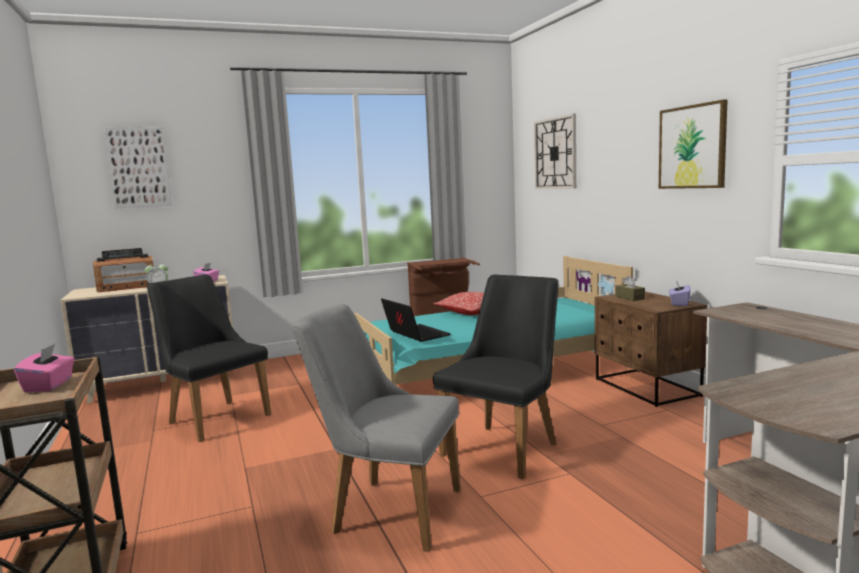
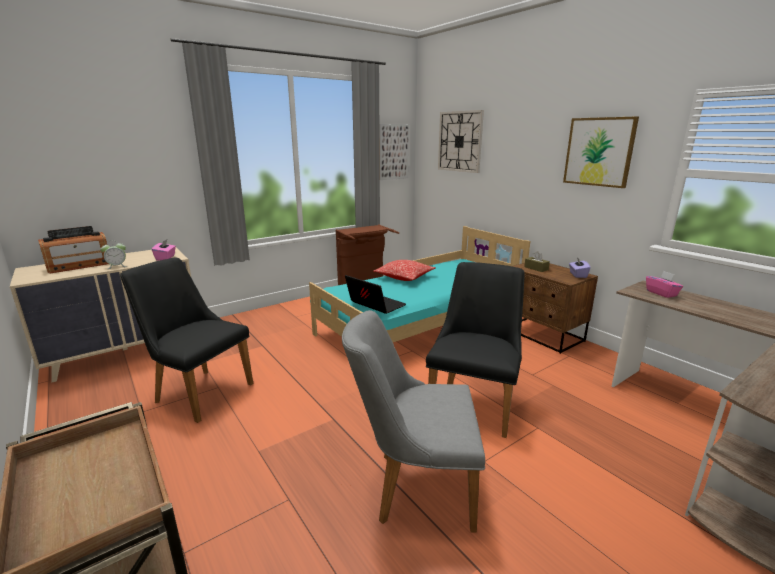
camera: 15 degrees left, 10 degrees up
pink tissue box [14,344,74,393] -> pink tissue box moved to [646,271,683,298]
picture [104,127,172,208] -> picture moved to [379,124,409,180]

